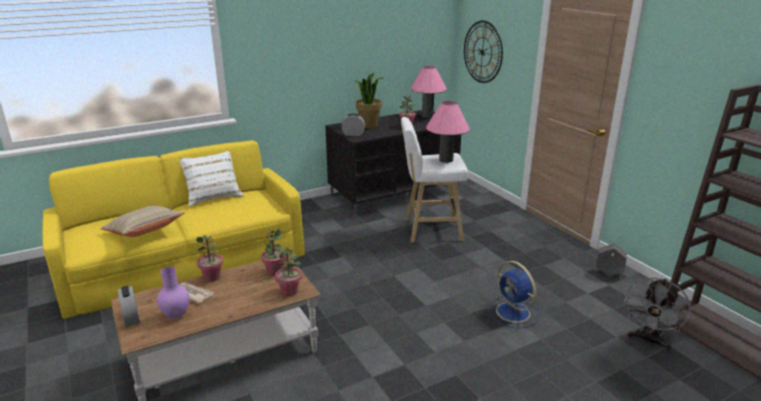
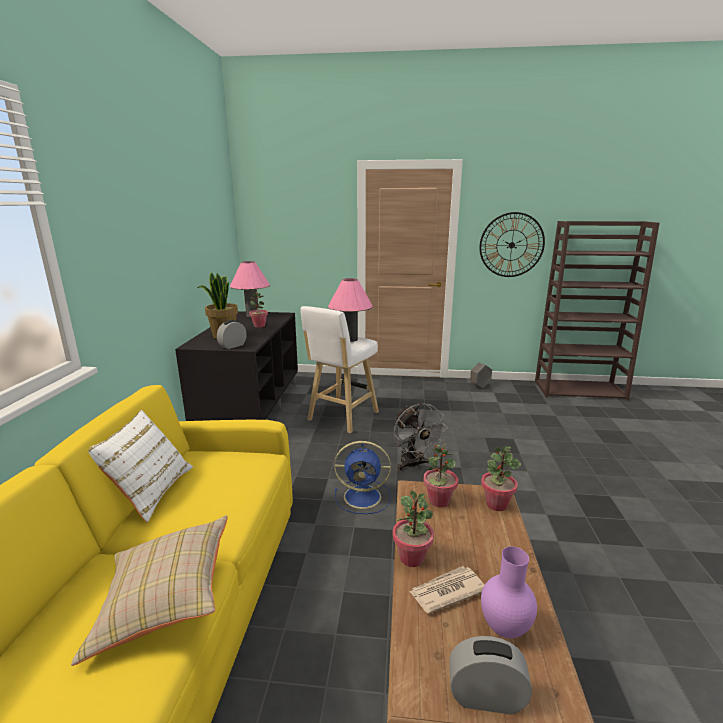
camera: 55 degrees left, 5 degrees down
wall clock [464,21,503,83] -> wall clock moved to [480,212,545,277]
blue fan [488,261,541,328] -> blue fan moved to [334,441,391,514]
grey fan [624,277,691,351] -> grey fan moved to [394,403,448,471]

